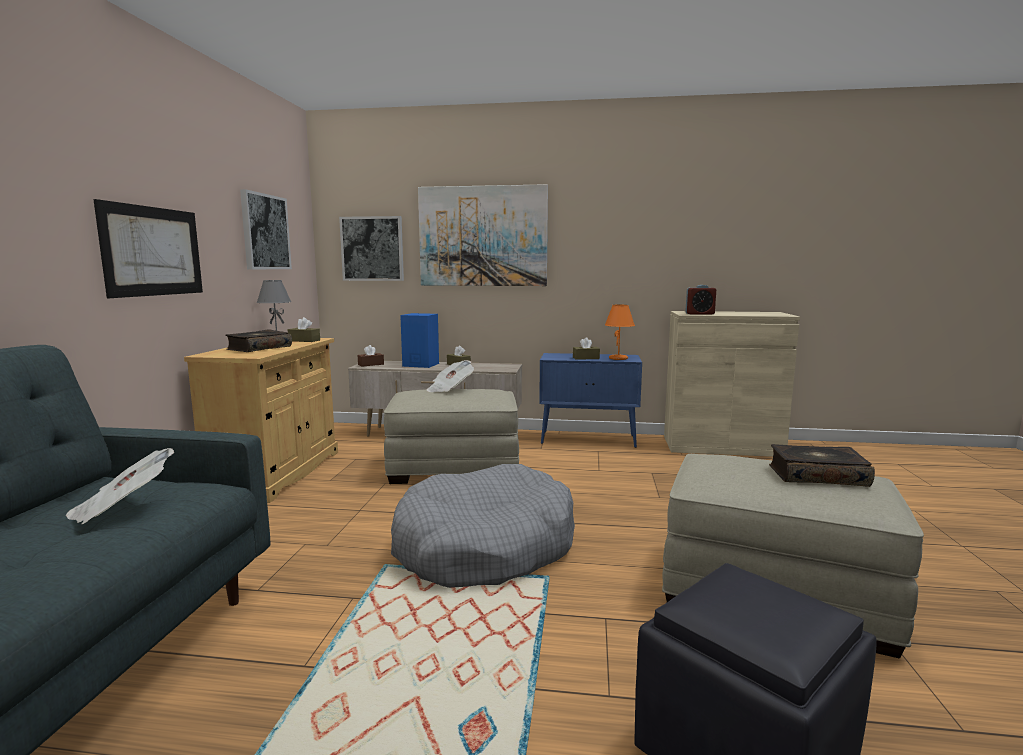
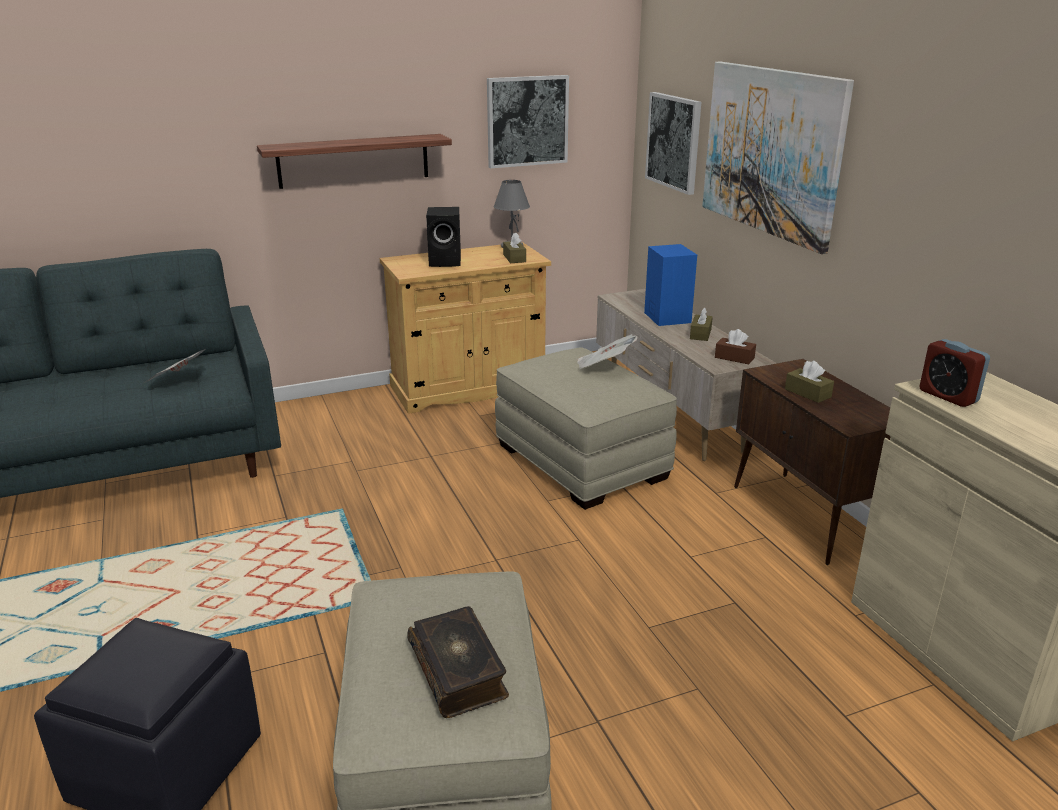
camera: 60 degrees right, 15 degrees up
picture [93,199,203,298] -> shelf [257,134,452,189]
book [225,329,292,352] -> black speaker [426,207,461,267]
brown tissue box [358,345,384,367] -> brown tissue box moved to [715,329,756,364]
grey dog bed [391,464,575,588] -> none
blue cabinet [539,353,642,448] -> brown cabinet [734,359,891,565]
orange table lamp [605,305,635,360] -> none

